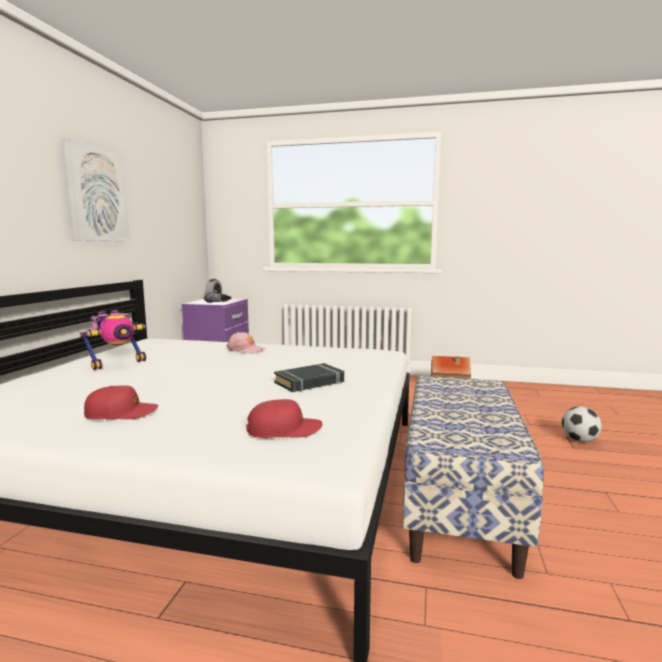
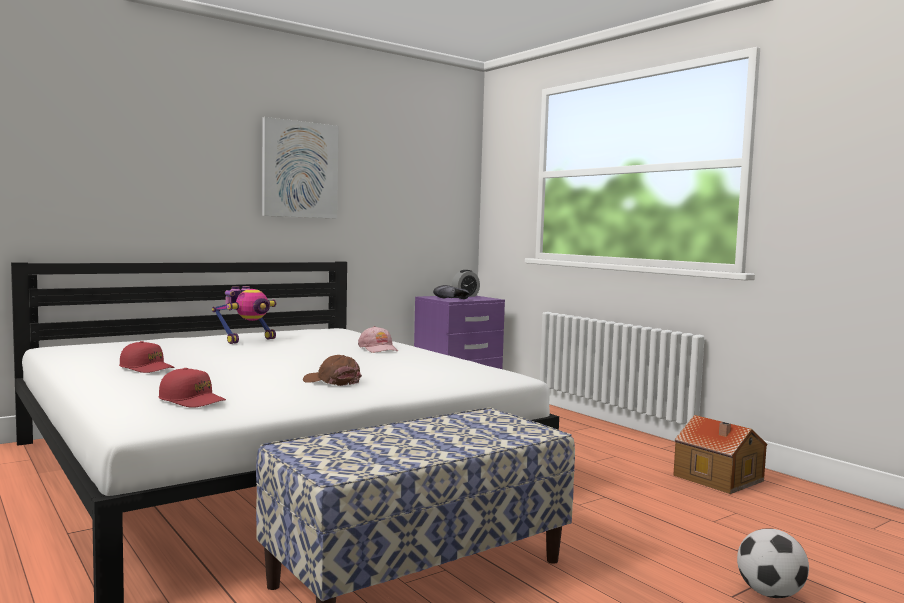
camera: 40 degrees right, 5 degrees down
toy robot [80,310,146,370] -> toy robot turned 45 degrees counterclockwise [212,286,277,344]
black book [274,363,344,392] -> brown cap [303,355,362,386]

